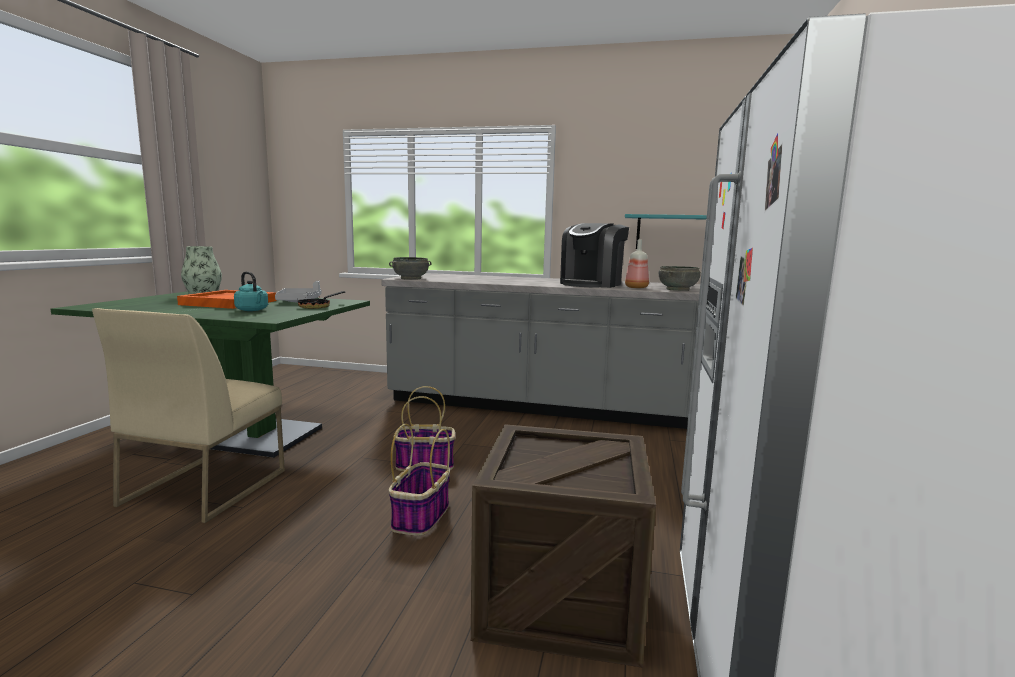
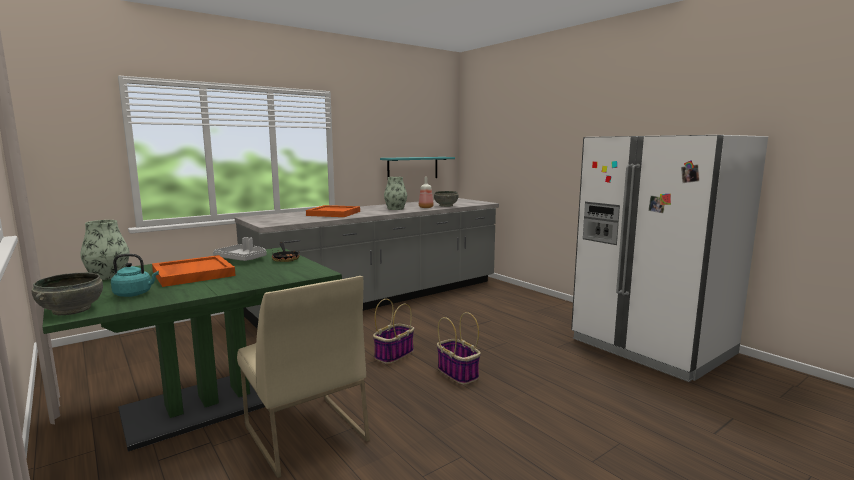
camera: 50 degrees left, 0 degrees up
turquoise kettle [234,272,268,311] -> turquoise kettle moved to [111,254,159,297]
grey bowl [389,257,431,280] -> grey bowl moved to [31,273,103,315]
crate [471,424,656,668] -> none
coffee machine [560,223,629,288] -> vase [384,177,407,210]
none -> orange tray [306,205,360,217]

